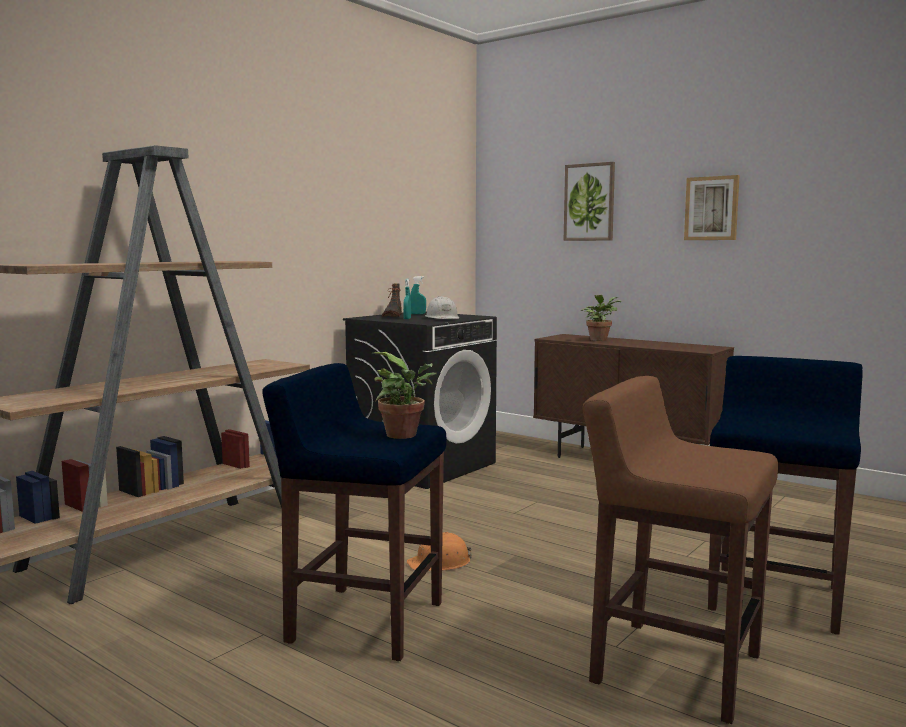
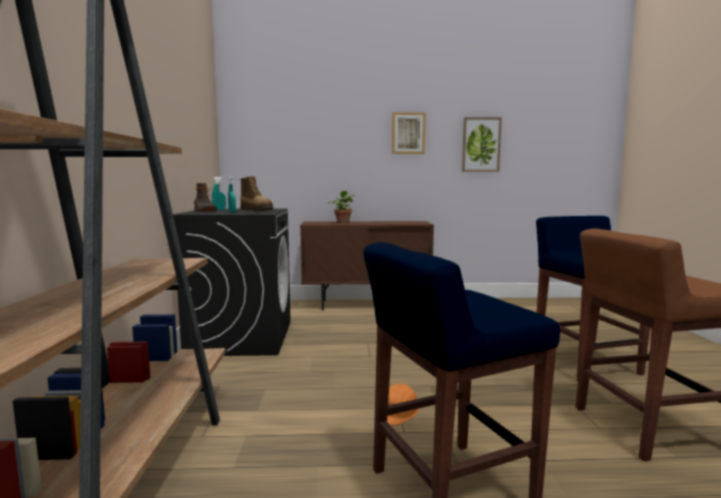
camera: 40 degrees left, 0 degrees up
potted plant [372,352,437,439] -> none
white hard hat [425,296,459,319] -> boot [240,176,273,211]
picture [564,162,615,241] -> picture moved to [462,117,502,172]

